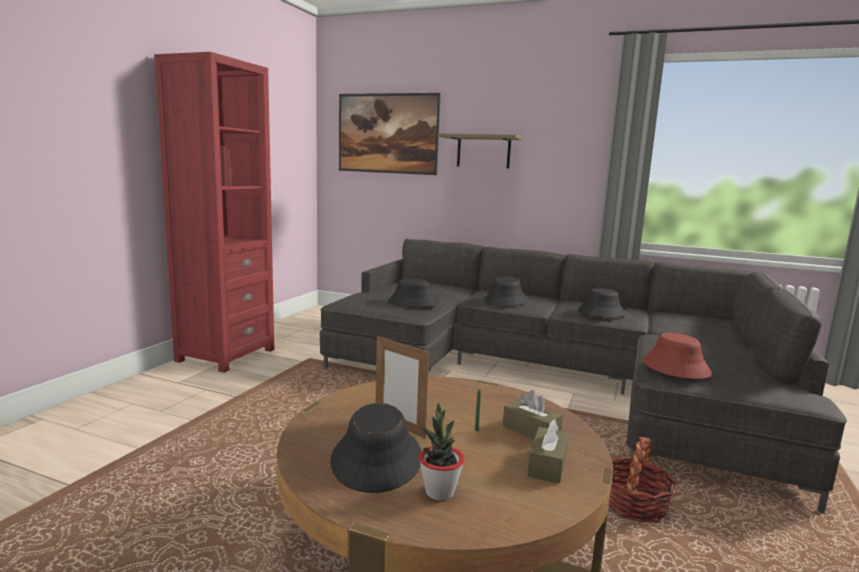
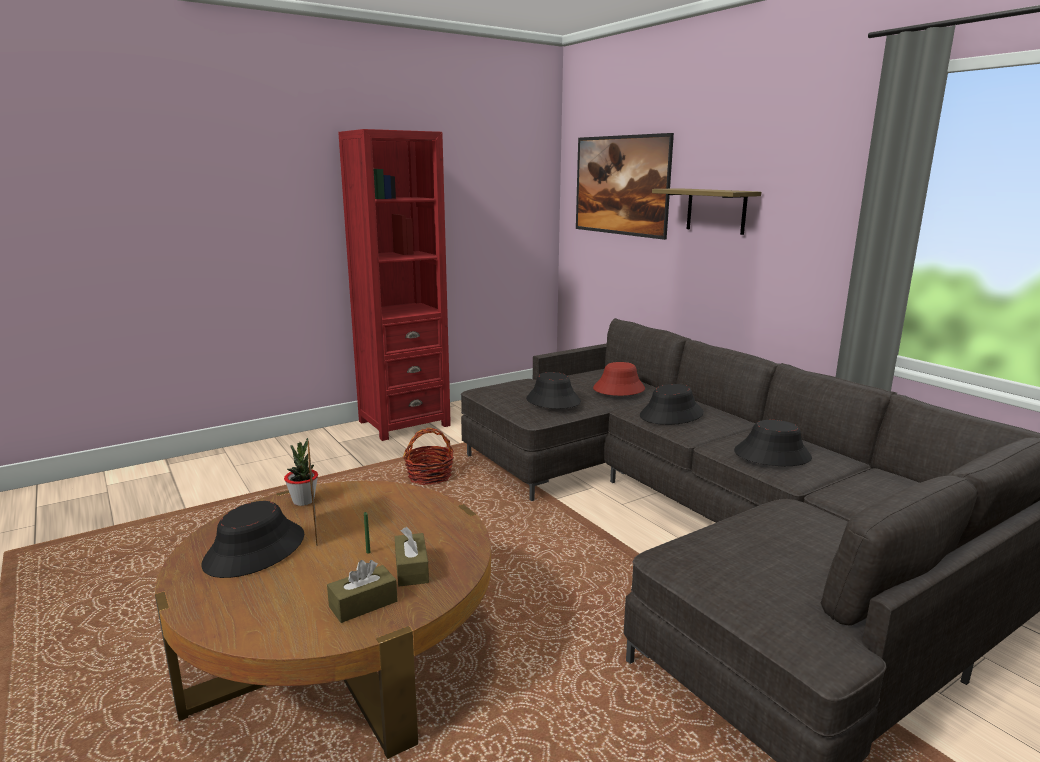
camera: 35 degrees right, 5 degrees up
potted plant [419,402,465,500] -> potted plant moved to [284,438,318,506]
basket [609,437,677,523] -> basket moved to [403,428,454,485]
red hat [642,333,712,379] -> red hat moved to [593,362,645,396]

